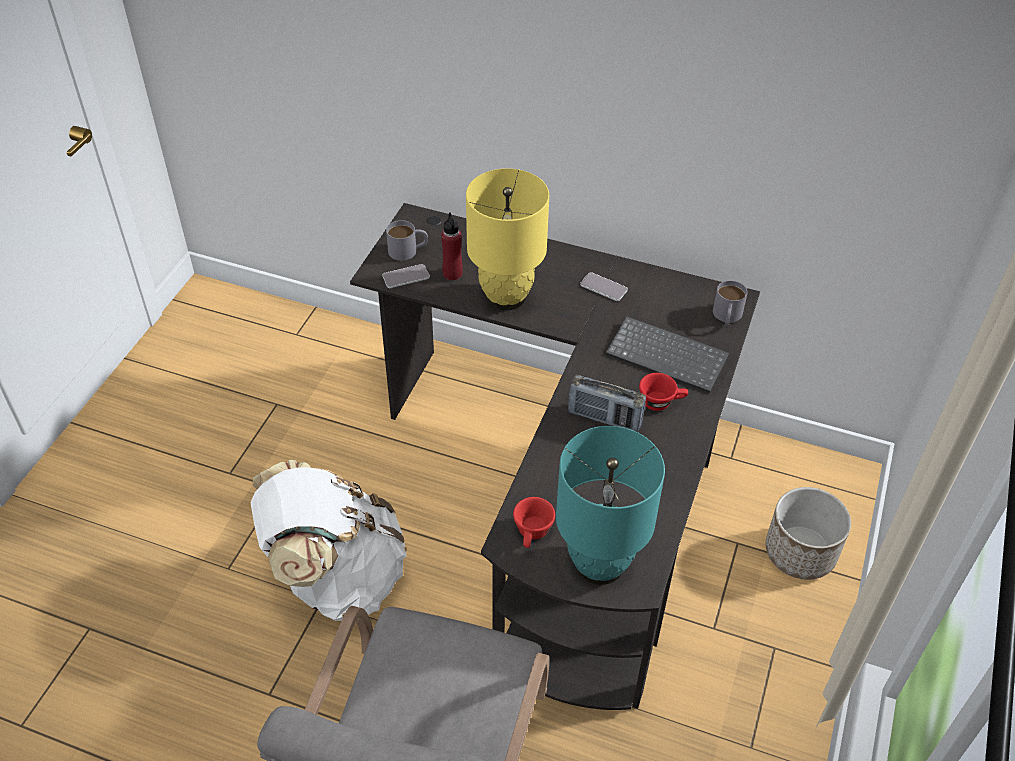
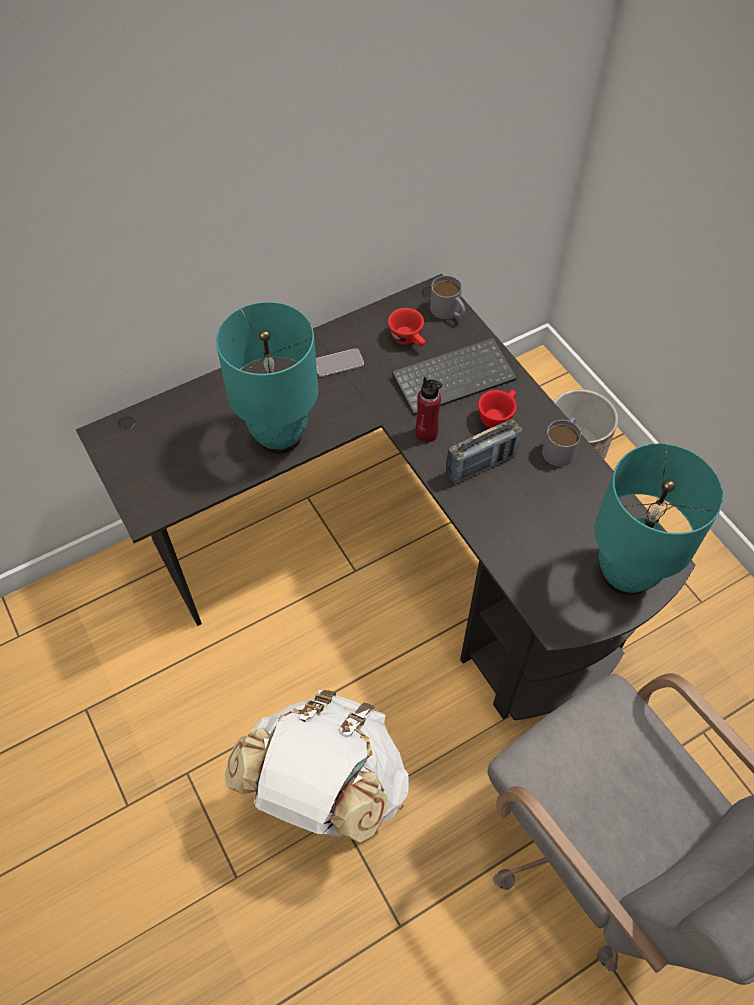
camera: 50 degrees left, 10 degrees up
phone [382,264,430,288] -> none
grey mug [386,220,428,261] -> grey mug moved to [542,418,581,466]
red bottle [441,212,463,280] -> red bottle moved to [415,377,442,443]
yellow table lamp [466,169,549,310] -> turquoise table lamp [216,302,318,454]
red cup [513,497,555,548] -> red cup moved to [388,308,426,346]

